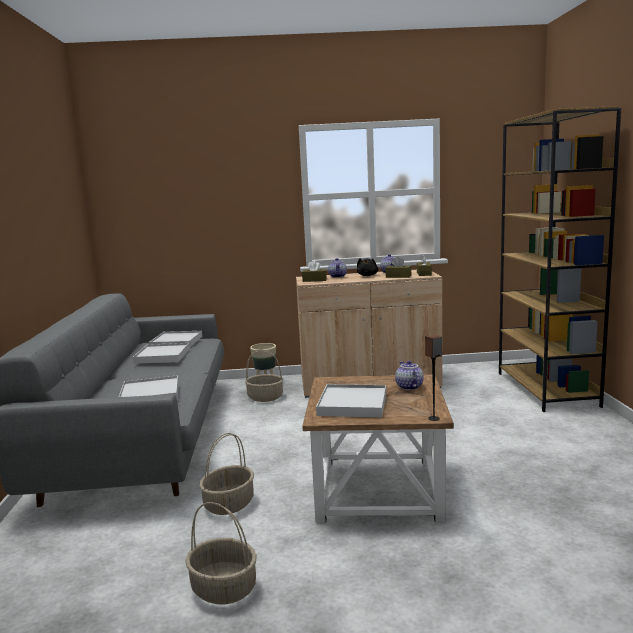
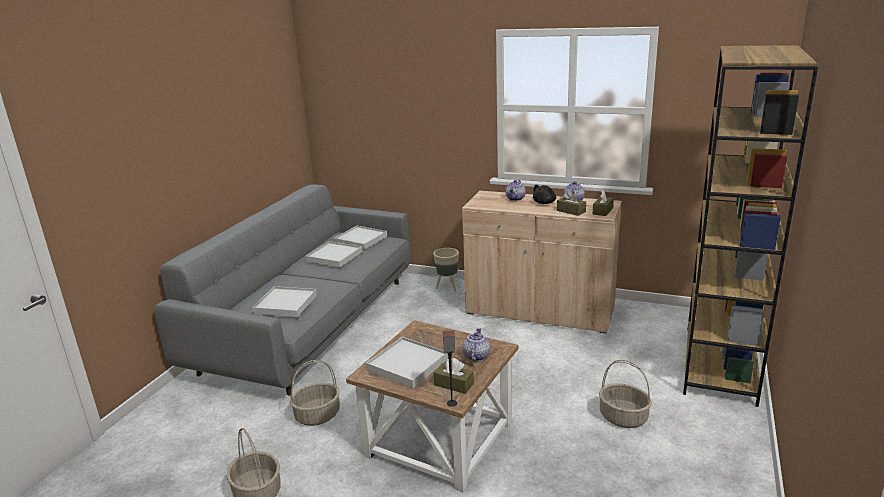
camera: 25 degrees right, 10 degrees up
basket [245,349,283,402] -> basket moved to [599,360,652,428]
brown tissue box [302,260,327,282] -> brown tissue box moved to [434,358,474,394]

